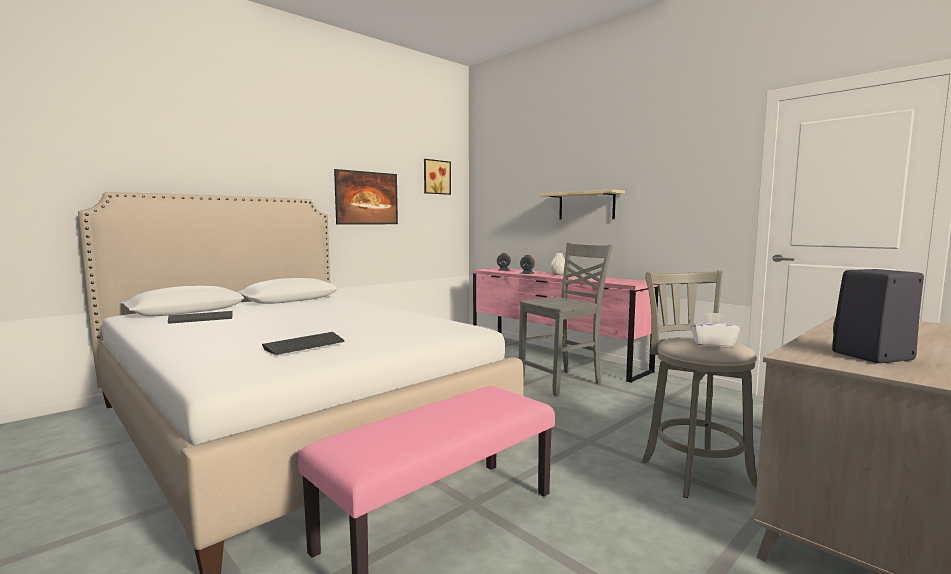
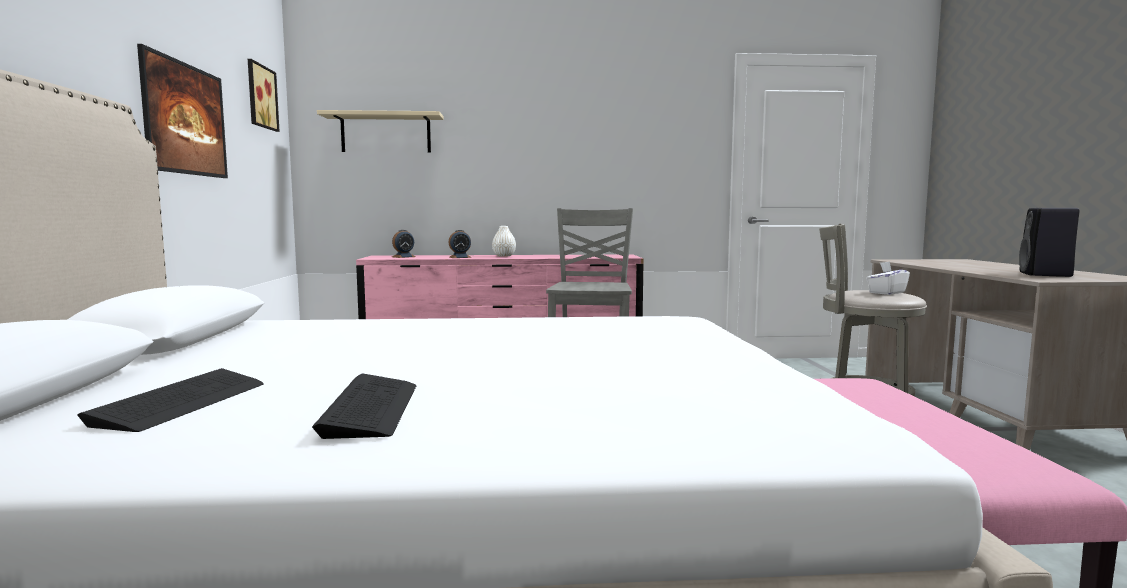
camera: 50 degrees left, 0 degrees up
keyboard [262,332,344,355] -> keyboard moved to [312,374,416,439]
beige shelf [539,189,625,220] -> beige shelf moved to [317,110,444,153]

